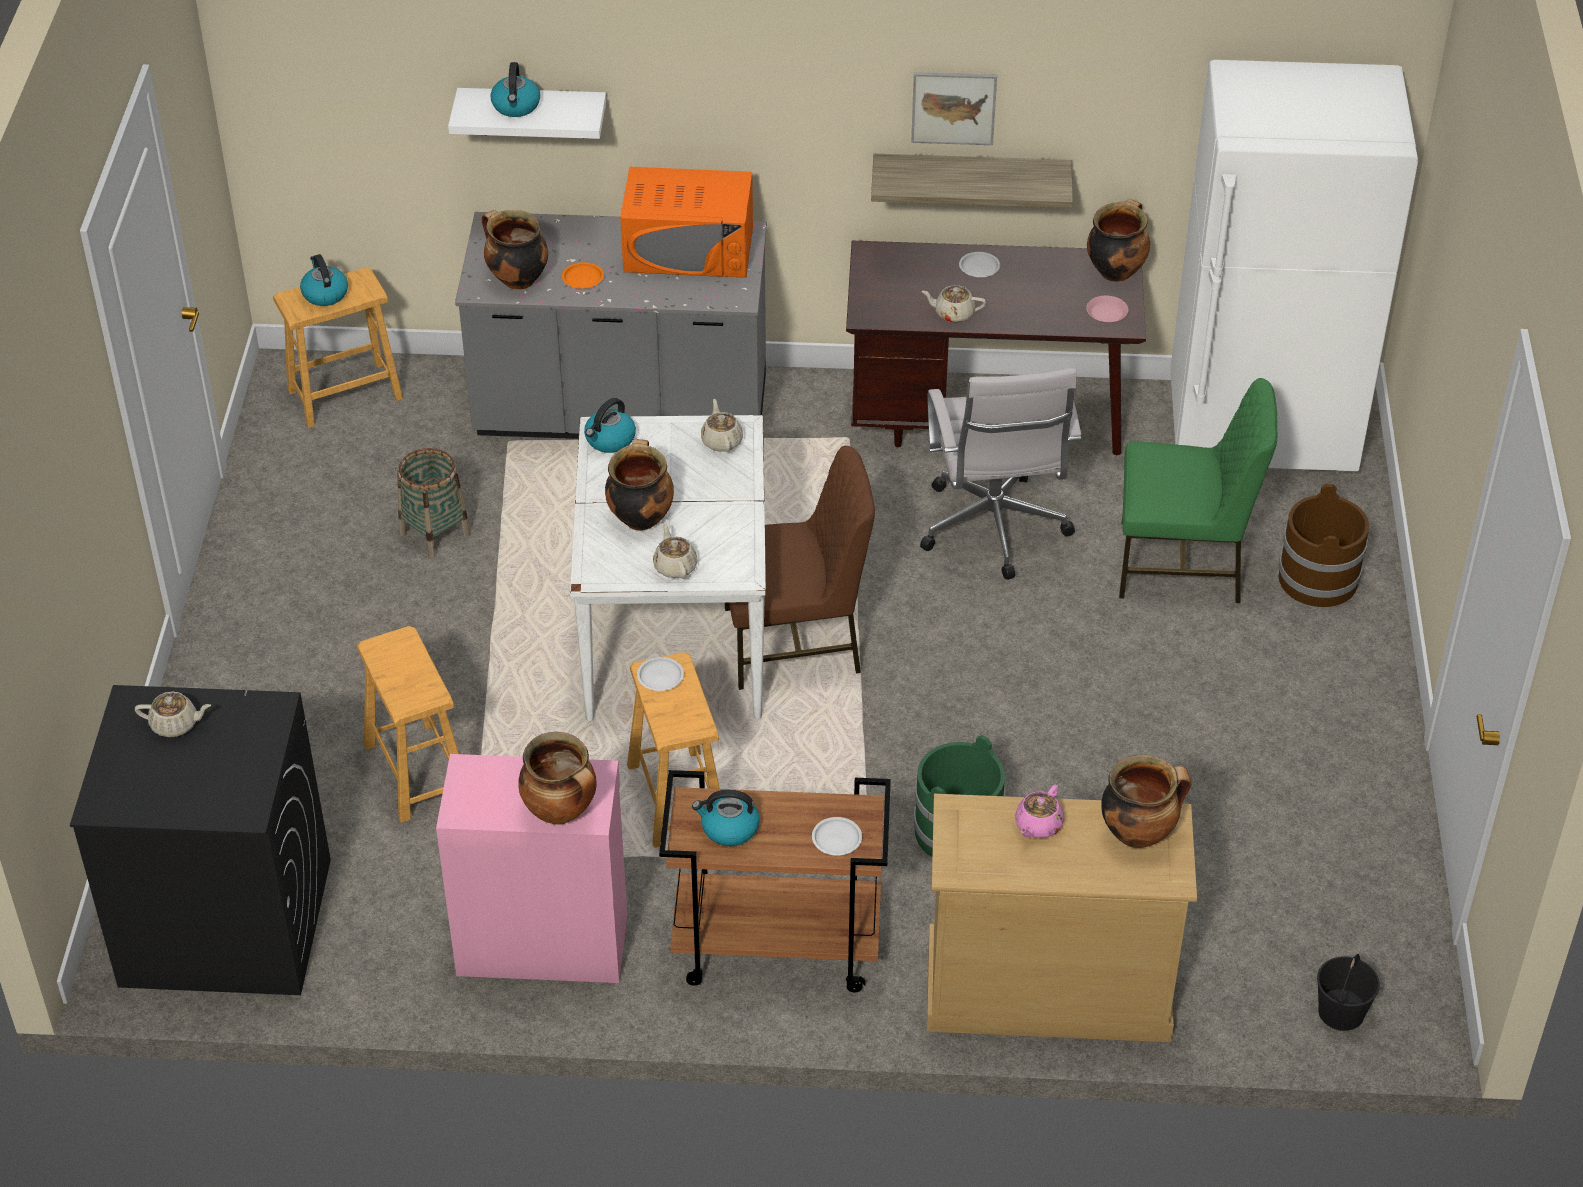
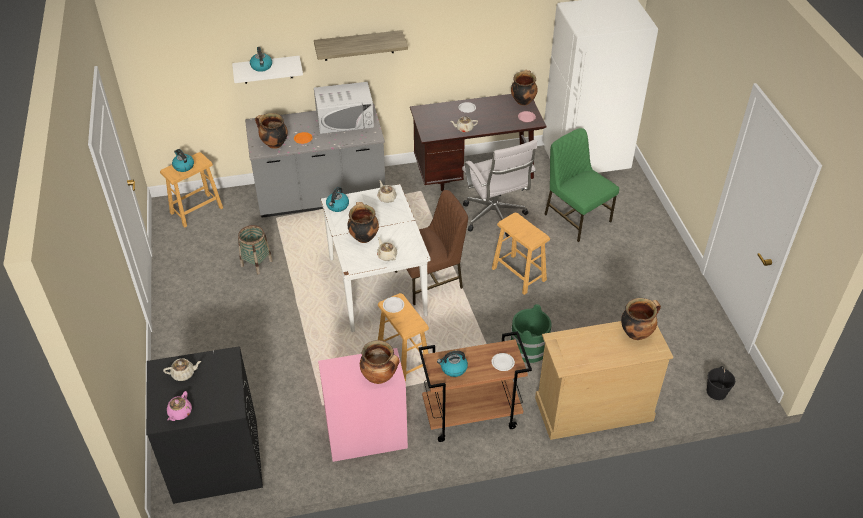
camera: 15 degrees left, 0 degrees up
brown stool [357,626,459,823] -> brown stool moved to [492,212,550,295]
orange microwave [620,167,753,278] -> white microwave [314,82,374,134]
shelf [871,154,1073,208] -> shelf moved to [314,30,408,61]
picture [911,72,997,145] -> none
pink teapot [1015,785,1064,838] -> pink teapot moved to [167,391,192,421]
green chair [1119,378,1277,603] -> green chair turned 120 degrees counterclockwise [544,128,619,242]
brown bucket [1279,484,1369,607] -> none

